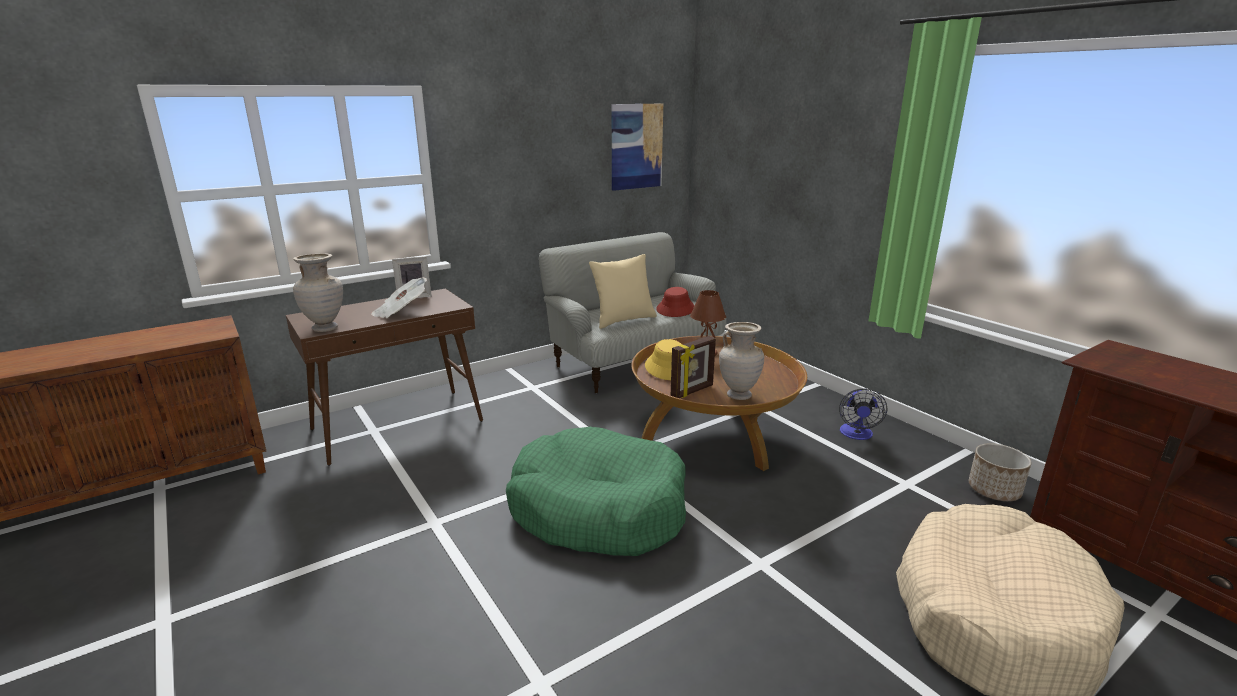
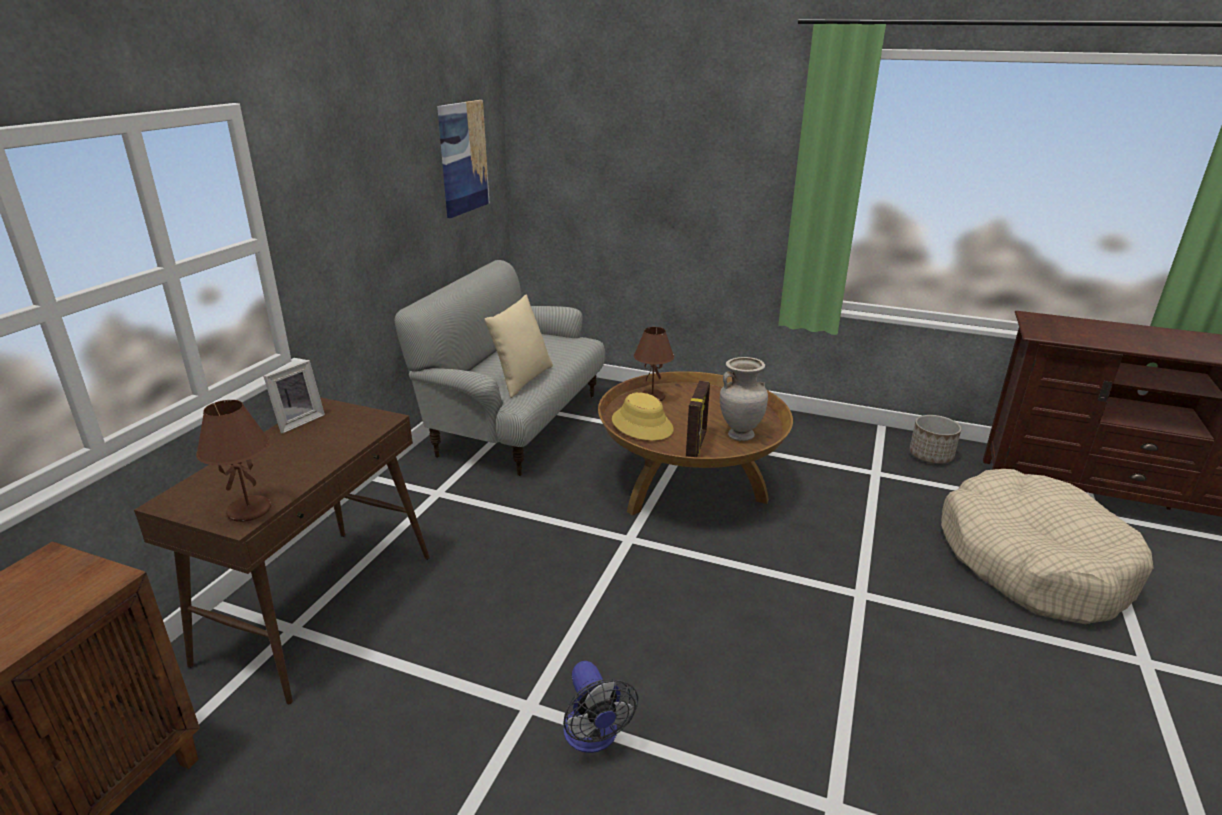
camera: 35 degrees left, 5 degrees up
beige vase [293,254,343,332] -> brown table lamp [196,400,271,522]
newspaper [371,277,427,318] -> none
green dog bed [506,427,686,556] -> none
red hat [656,287,695,317] -> none
fan [839,389,888,440] -> fan moved to [563,661,638,753]

